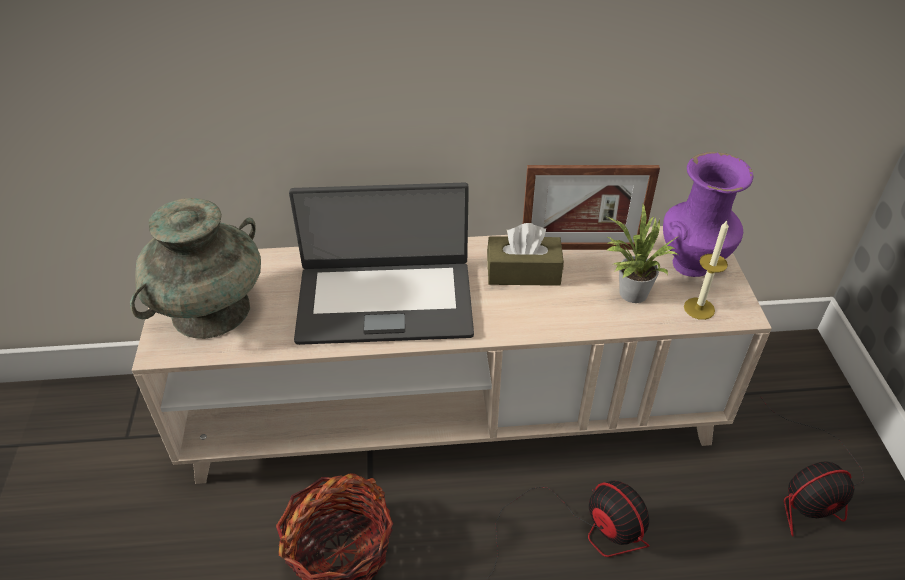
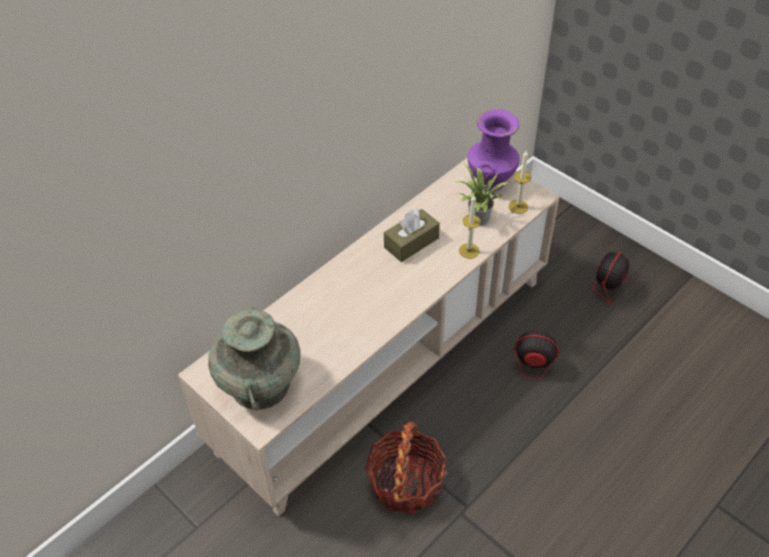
camera: 40 degrees left, 5 degrees up
laptop [289,183,474,345] -> none
picture frame [523,165,660,250] -> none
none -> candle [459,195,481,259]

